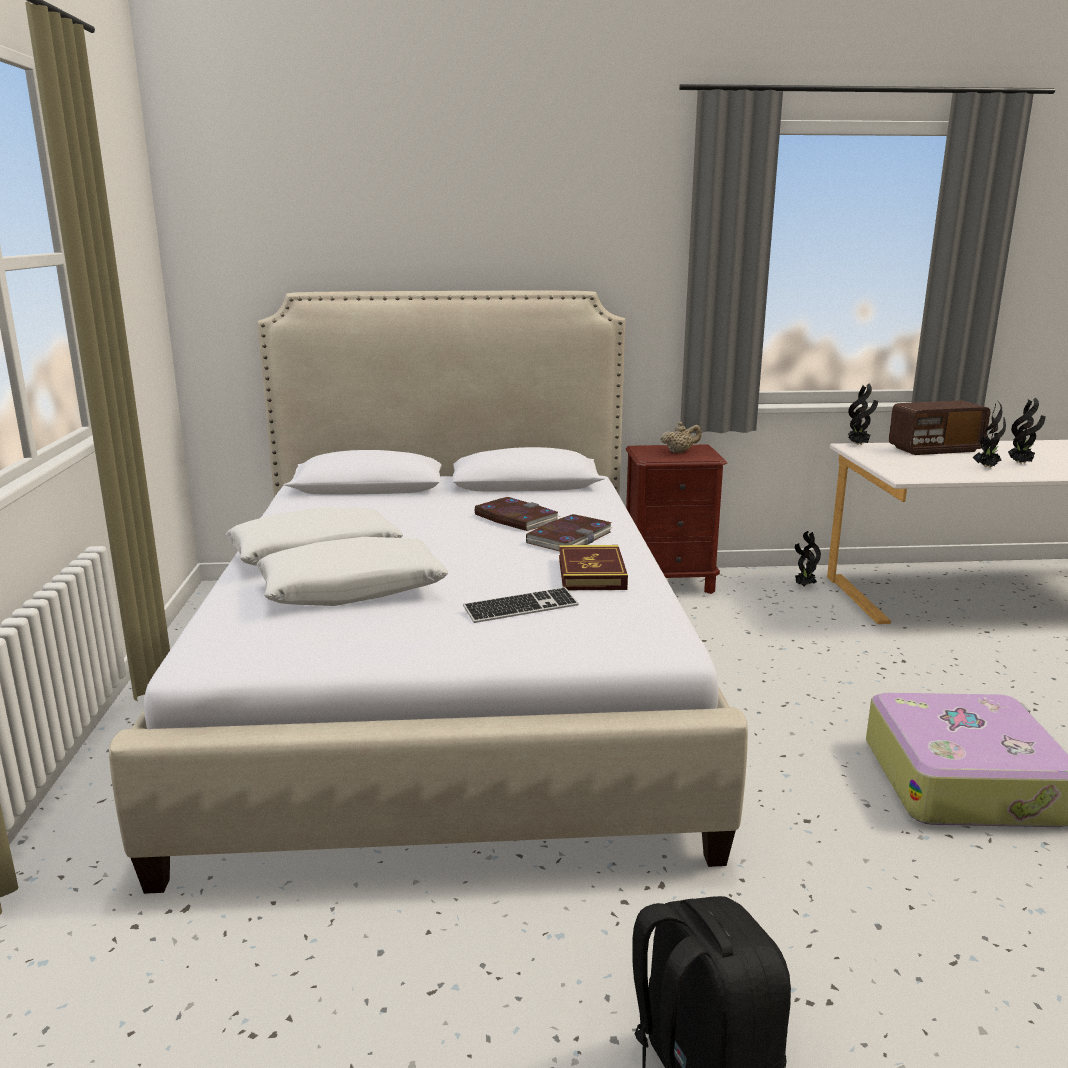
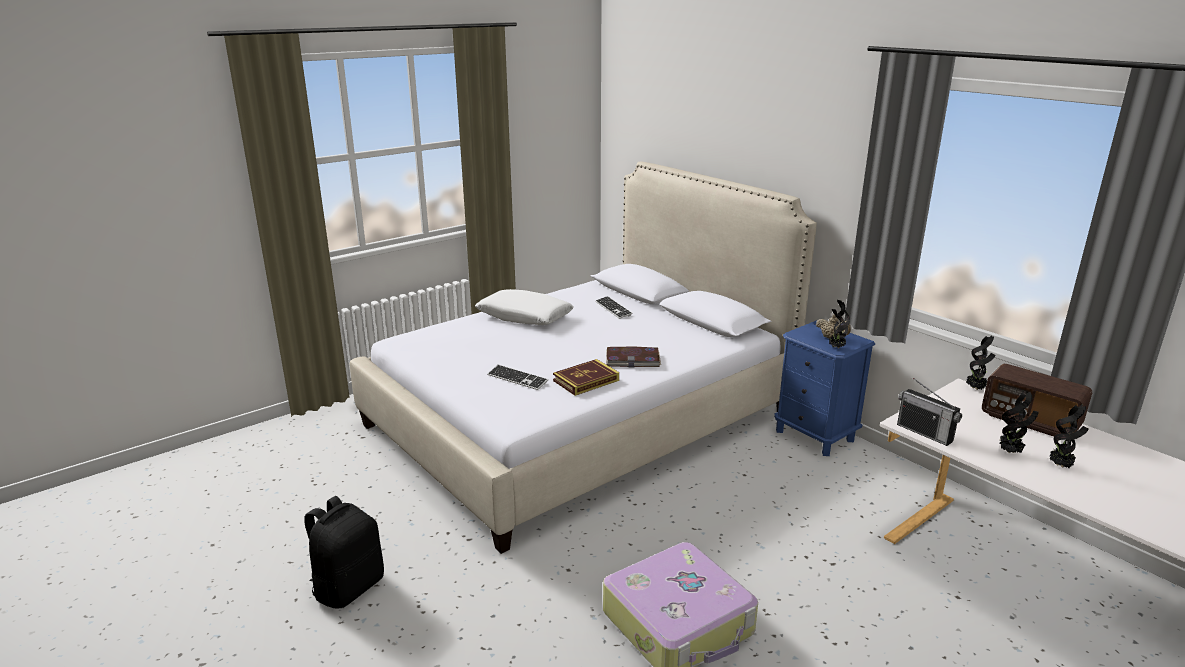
camera: 55 degrees right, 5 degrees up
white pillow [257,537,448,606] -> none
book [475,497,560,531] -> none
brown nightstand [626,444,727,594] -> blue nightstand [774,321,875,456]
potted plant [795,531,821,587] -> potted plant moved to [829,300,850,348]
none -> keyboard [595,296,633,319]
none -> radio [897,378,962,446]

